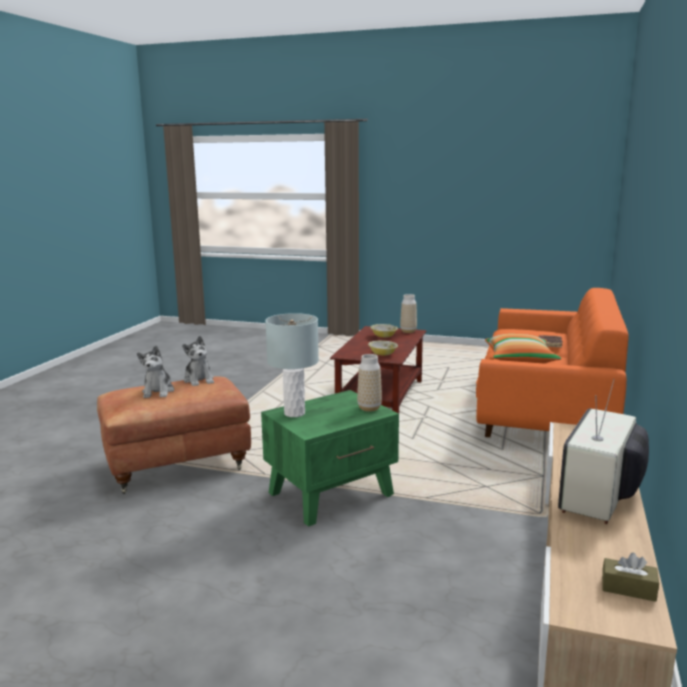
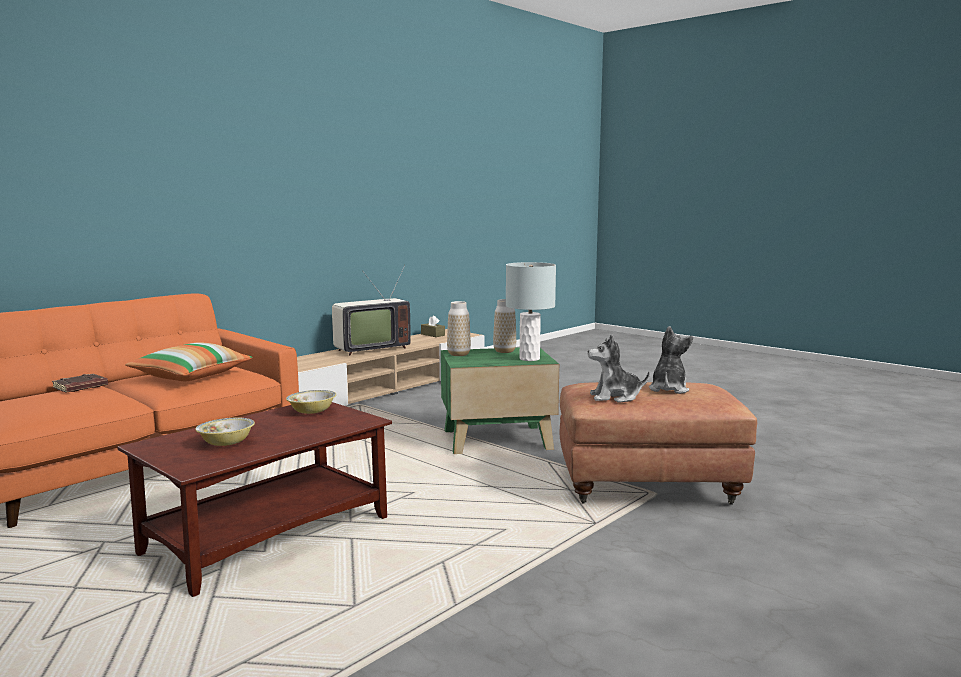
camera: 155 degrees left, 5 degrees down
plush toy [182,336,214,386] -> plush toy turned 90 degrees counterclockwise [588,334,650,403]
vase [400,294,417,333] -> vase moved to [493,299,516,353]

